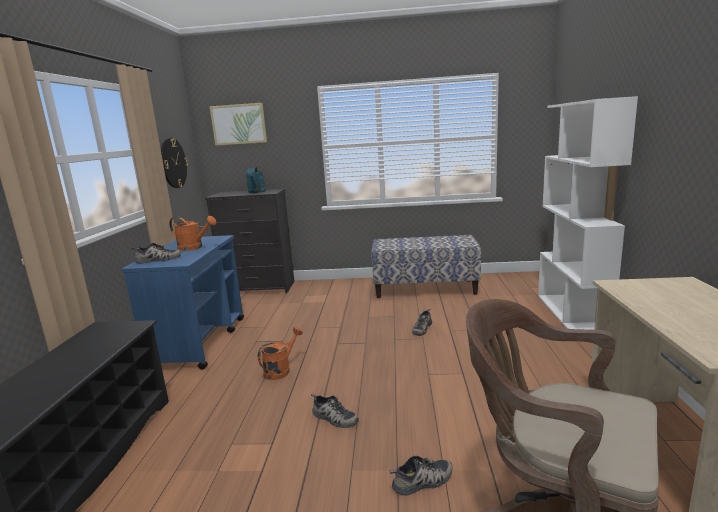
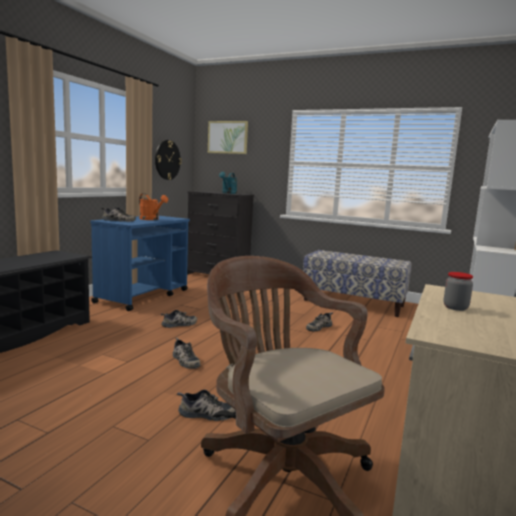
camera: 20 degrees right, 5 degrees down
orange watering can [258,327,303,380] -> shoe [161,310,197,328]
none -> jar [444,272,473,311]

